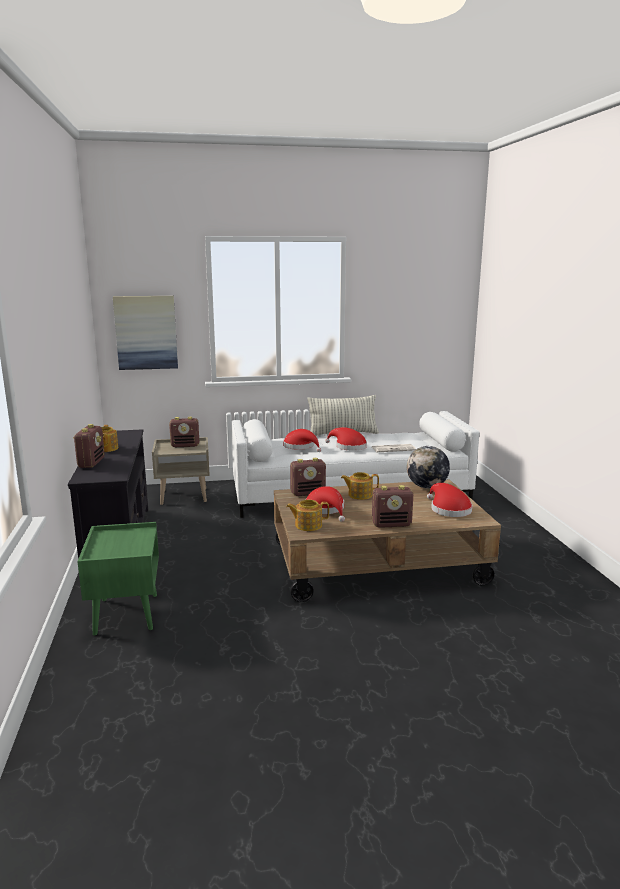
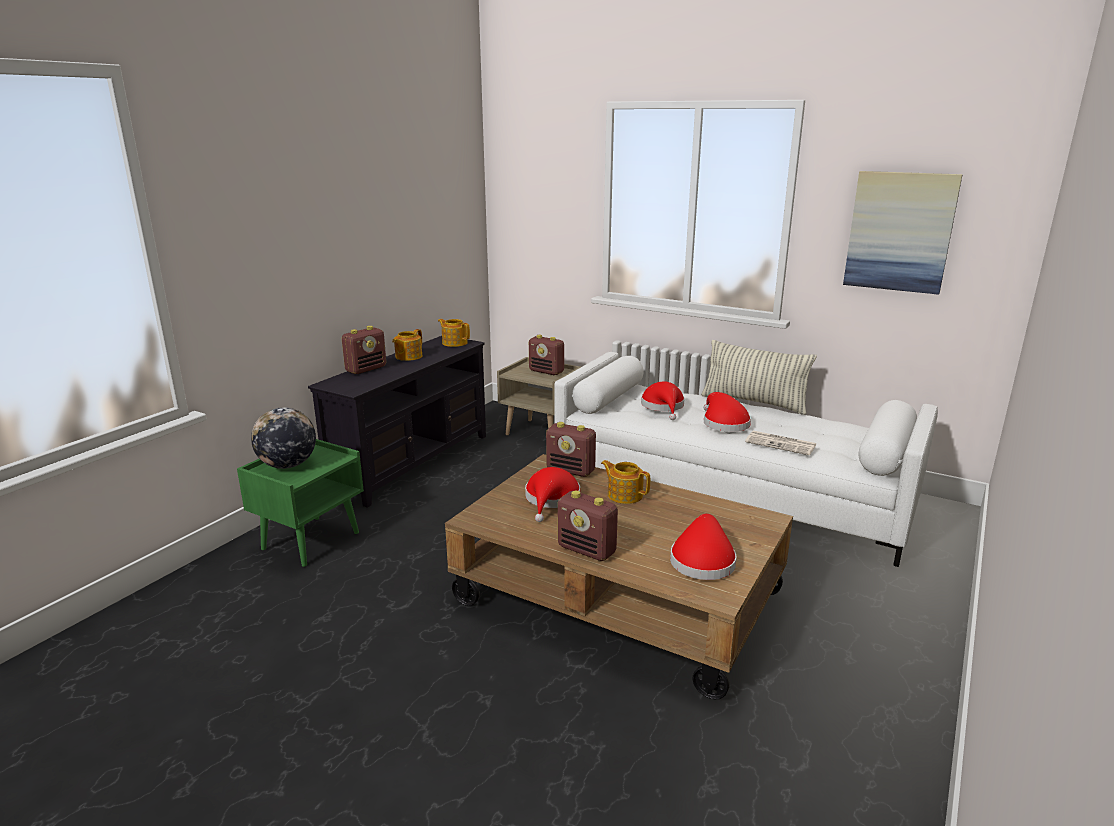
camera: 40 degrees right, 5 degrees up
picture [113,296,178,370] -> picture moved to [843,171,963,295]
teapot [286,500,329,531] -> teapot moved to [438,319,470,347]
globe [407,446,450,489] -> globe moved to [251,407,316,469]

